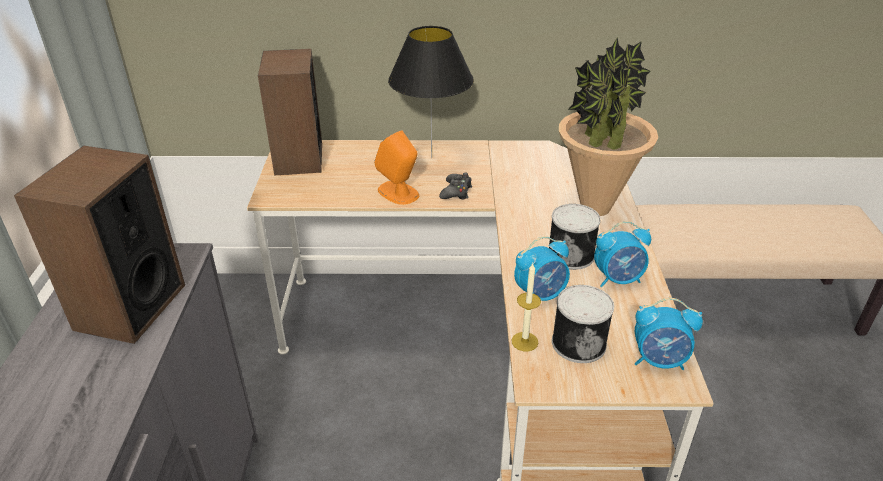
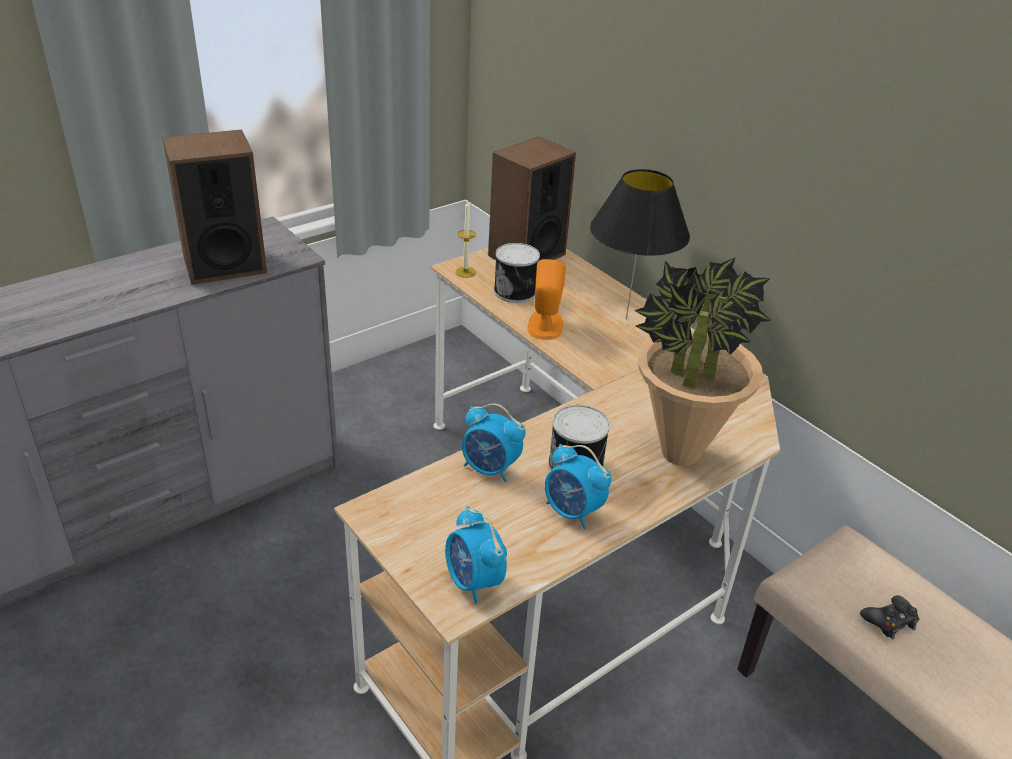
camera: 50 degrees right, 0 degrees up
black game controller [439,172,472,200] -> black game controller moved to [860,595,919,639]
candle [511,263,541,351] -> candle moved to [455,201,476,278]
can [552,285,614,363] -> can moved to [494,243,540,303]

